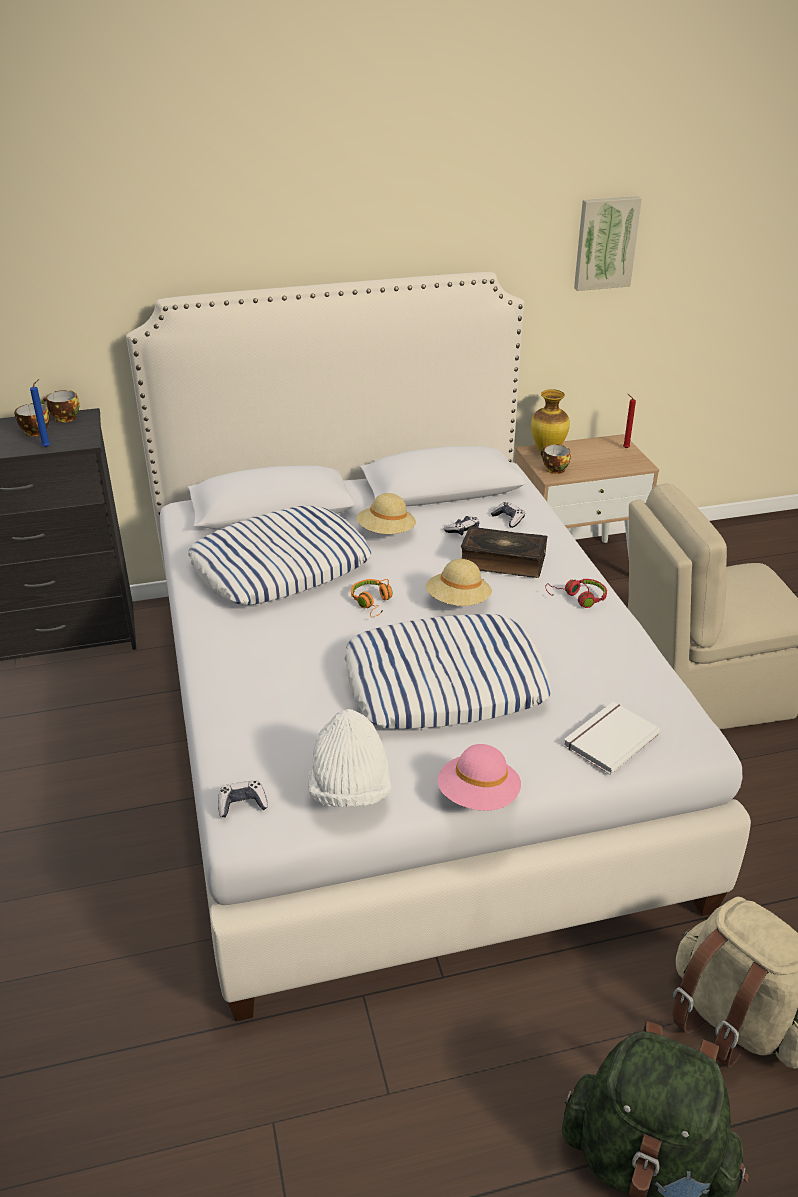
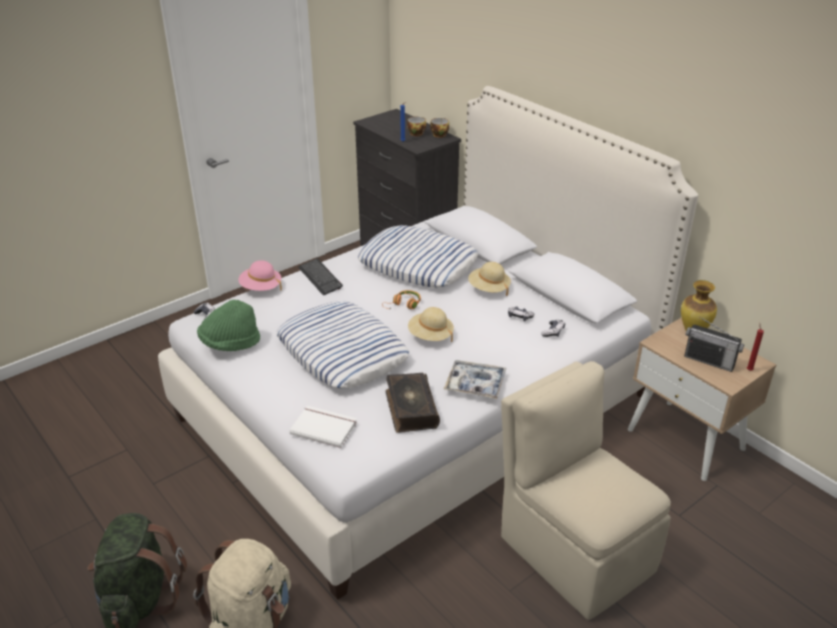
camera: 65 degrees right, 0 degrees up
white hat [308,709,392,807] -> green hat [197,300,260,351]
pink hat [438,744,521,811] -> pink hat moved to [238,260,282,291]
book [461,526,548,578] -> book moved to [385,373,440,433]
cup [541,444,571,474] -> none
red headphones [545,579,607,608] -> tray [444,360,506,399]
picture [574,196,642,291] -> none
none -> keyboard [298,258,343,295]
none -> radio [684,316,744,372]

